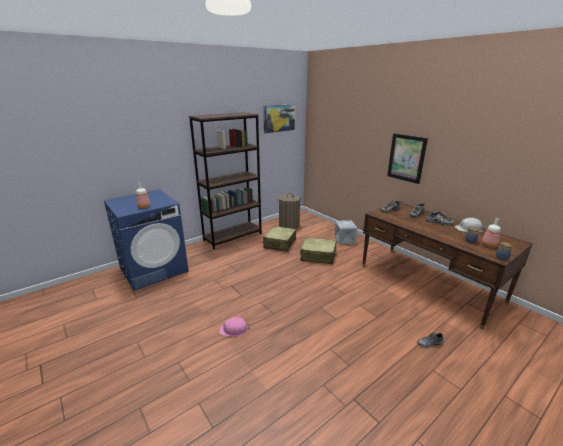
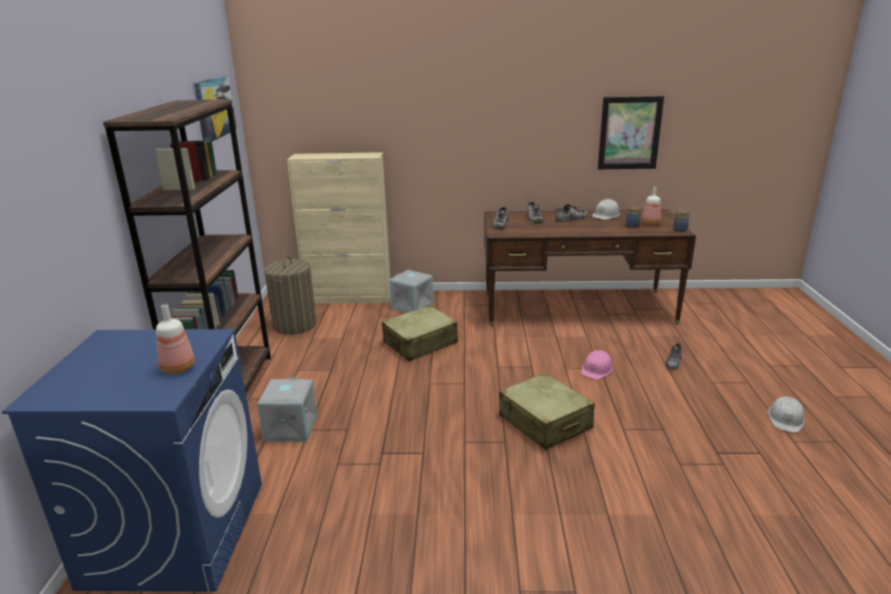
camera: 50 degrees left, 0 degrees up
pink hard hat [219,317,250,337] -> pink hard hat moved to [581,350,613,379]
beige suitcase [263,226,296,252] -> beige suitcase moved to [499,373,595,450]
picture [387,134,428,184] -> picture moved to [598,96,664,169]
none -> grey storage box [257,378,317,442]
none -> beige cabinet [287,152,391,304]
none -> white hard hat [768,396,805,433]

